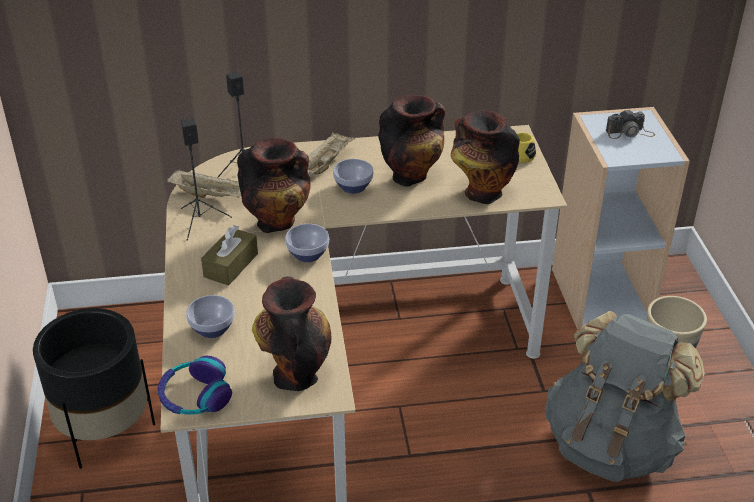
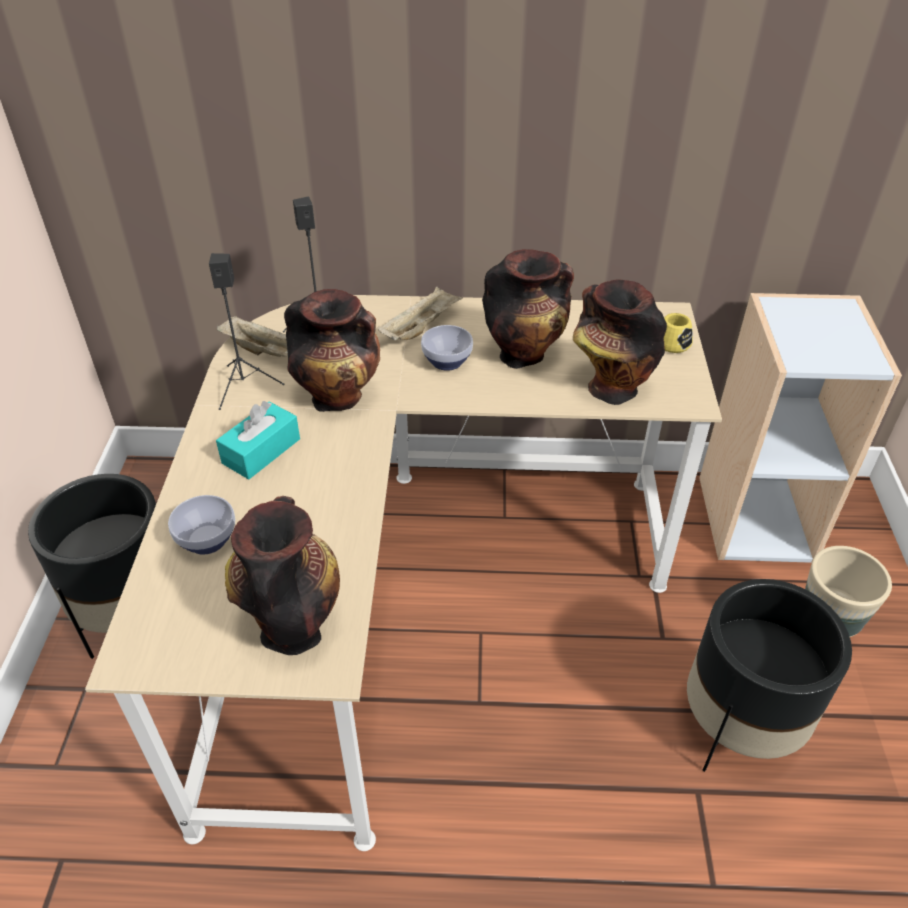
camera: 10 degrees right, 5 degrees up
headphones [158,356,232,415] -> none
brown tissue box [201,225,258,286] -> turquoise tissue box [216,401,300,479]
bowl [285,224,329,262] -> none
grey backpack [545,311,705,482] -> black planter [687,579,852,772]
camera [606,109,655,139] -> none

